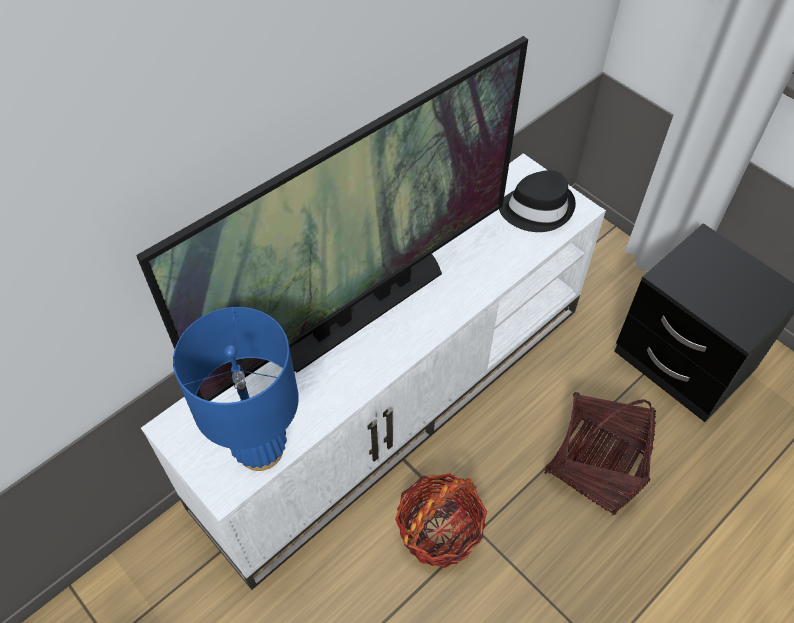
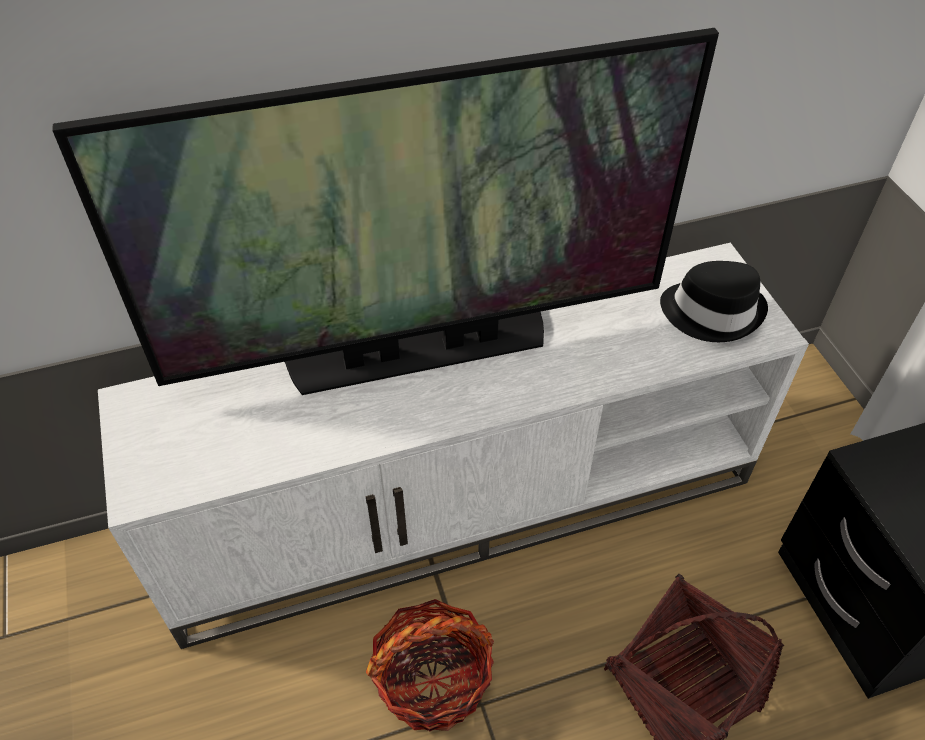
camera: 25 degrees right, 5 degrees down
blue table lamp [173,307,299,471] -> none

